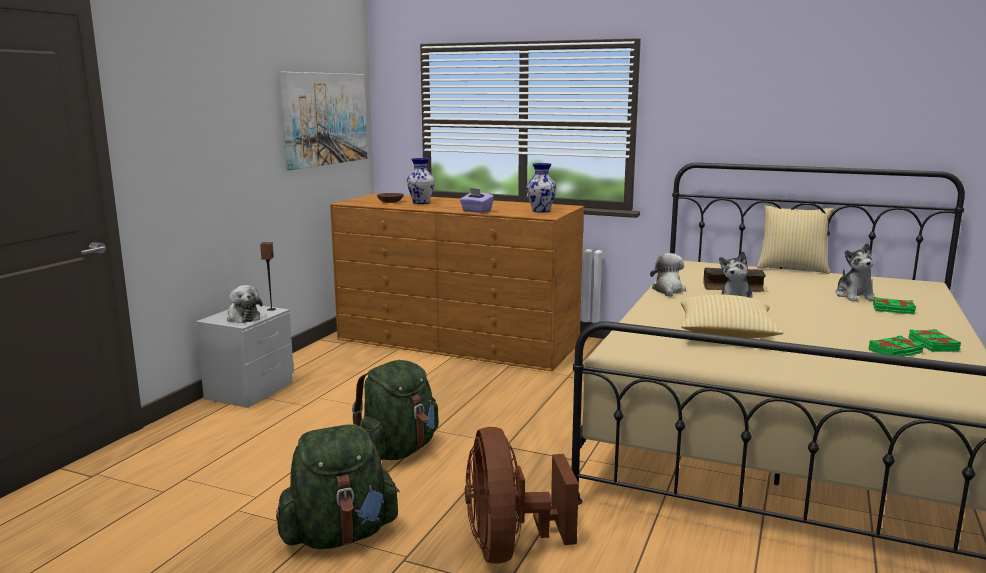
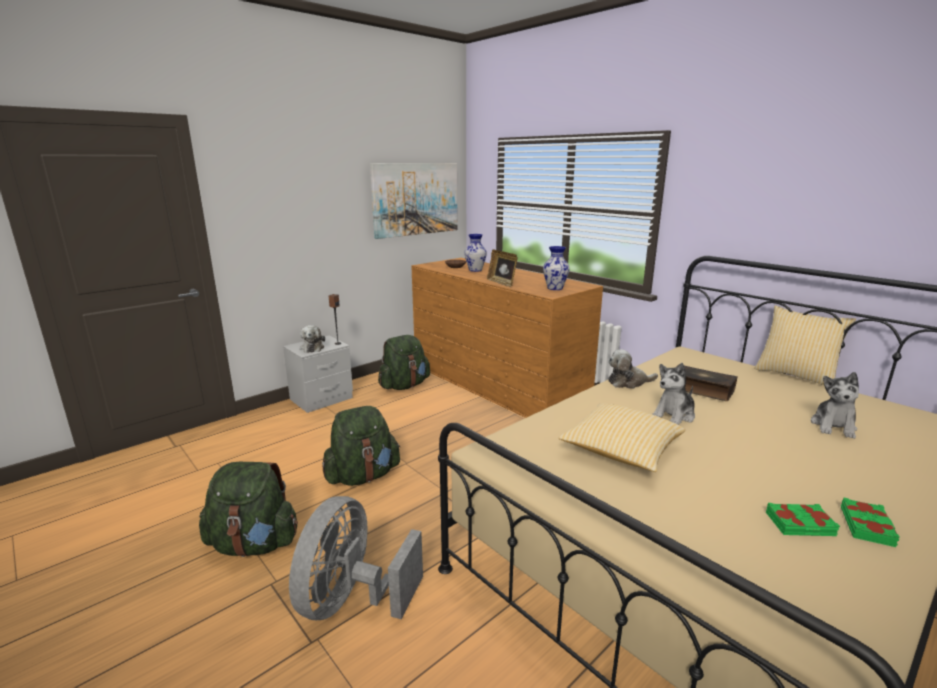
camera: 25 degrees right, 5 degrees up
purple tissue box [460,188,494,213] -> picture frame [487,250,518,287]
brown fan [465,427,579,564] -> grey fan [289,496,423,620]
plush toy [650,253,686,297] -> plush toy turned 135 degrees counterclockwise [608,349,658,389]
green book [873,297,916,315] -> none
none -> green backpack [378,335,430,390]

